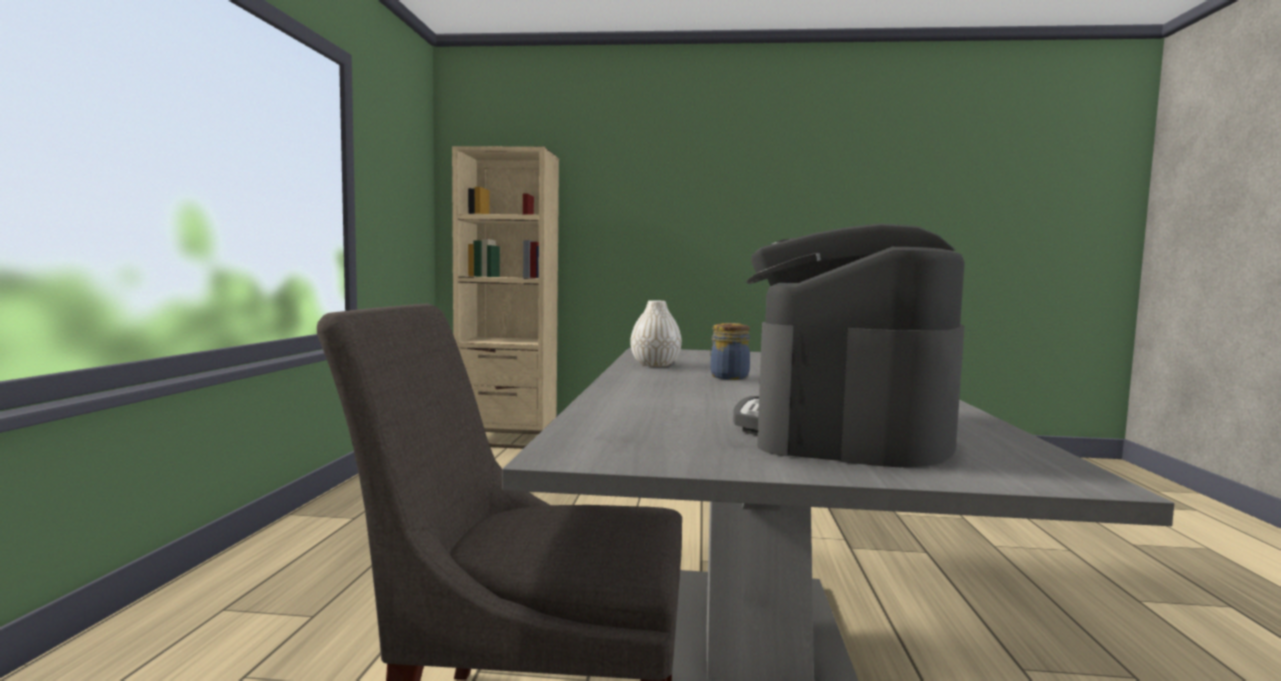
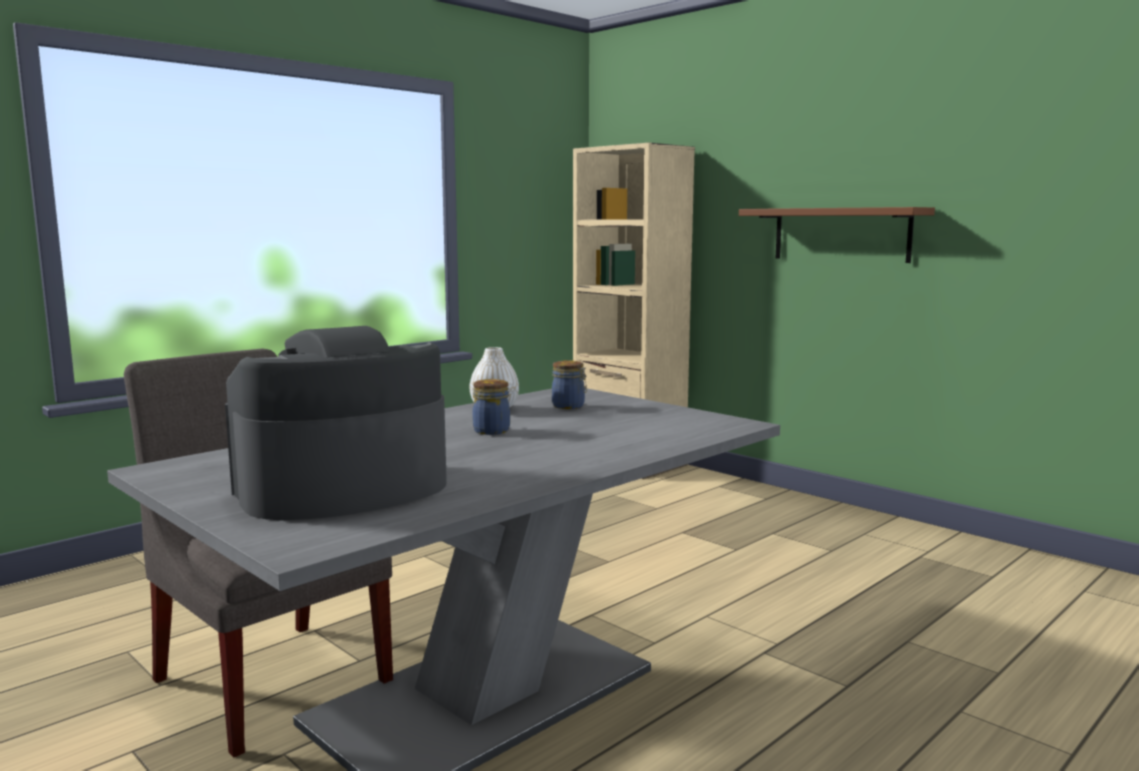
camera: 40 degrees right, 5 degrees up
none -> jar [552,360,587,409]
none -> brown shelf [739,207,935,263]

